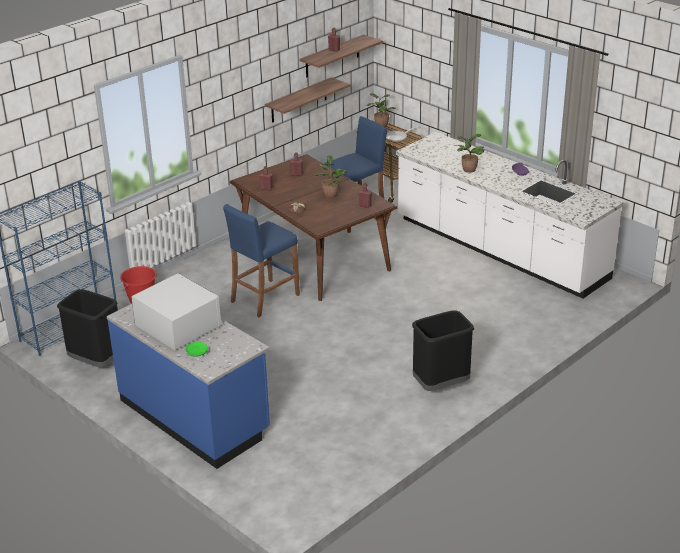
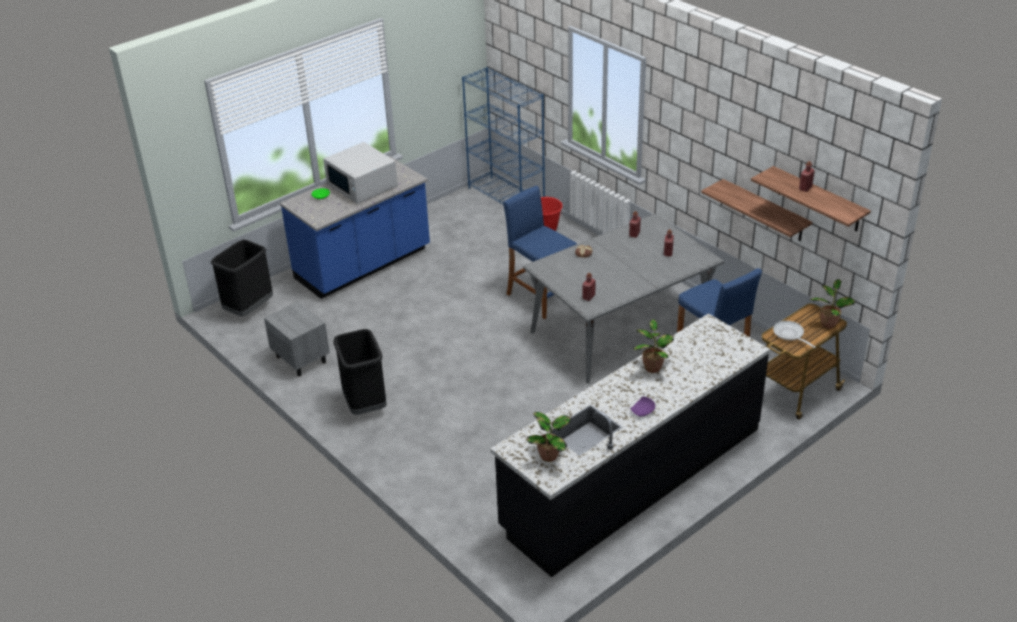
camera: 95 degrees right, 5 degrees up
black trash can [57,289,117,367] -> black trash can moved to [211,240,273,316]
white microwave [131,273,221,350] -> white microwave turned 90 degrees clockwise [323,142,398,204]
brown dining table [230,154,397,301] -> grey dining table [523,213,724,383]
potted plant [313,155,347,198] -> potted plant moved to [527,412,571,462]
white counter [396,132,623,298] -> black counter [490,313,770,577]
none -> grey nightstand [264,301,330,376]

